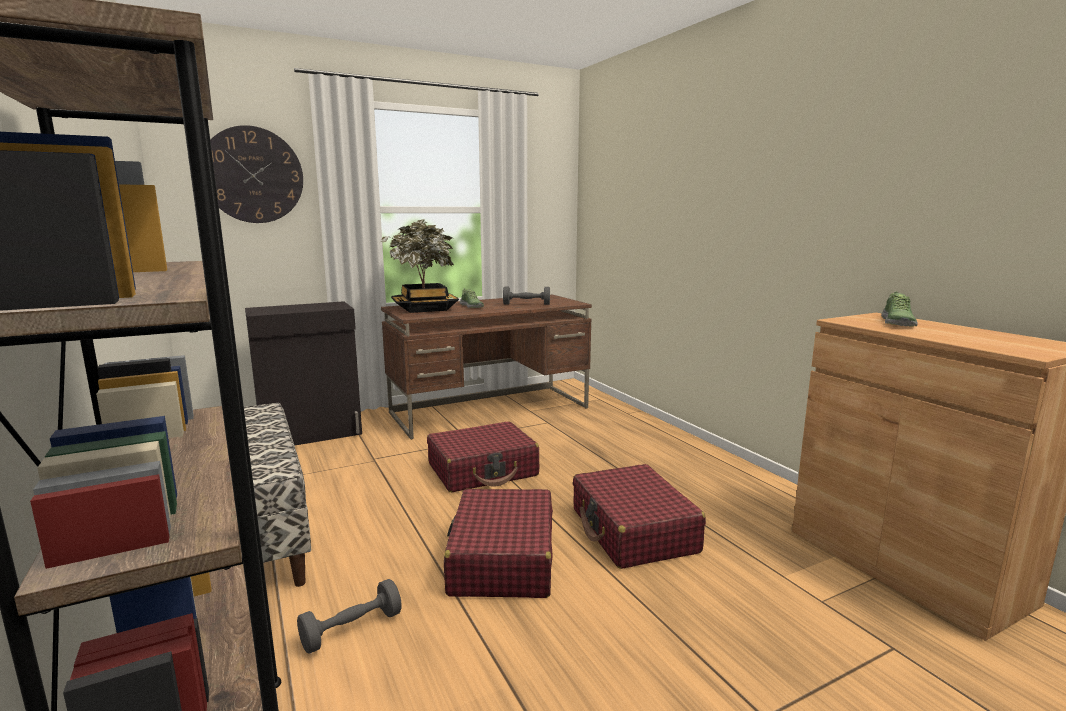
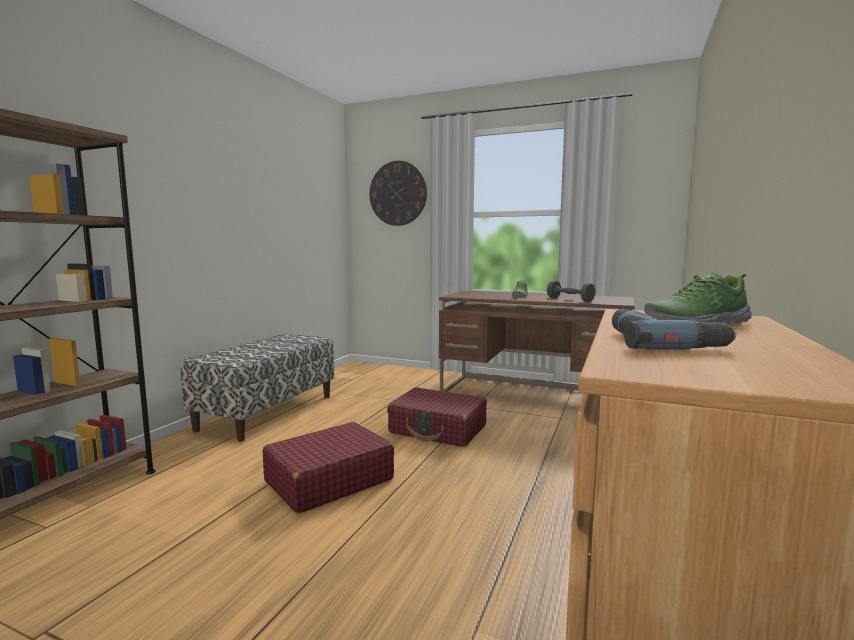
camera: 50 degrees right, 5 degrees down
black cabinet [245,301,362,445] -> none
grey dumbbell [297,579,402,653] -> none
potted plant [381,219,459,313] -> none
red suitcase [573,464,706,569] -> none
none -> power drill [612,309,737,349]

